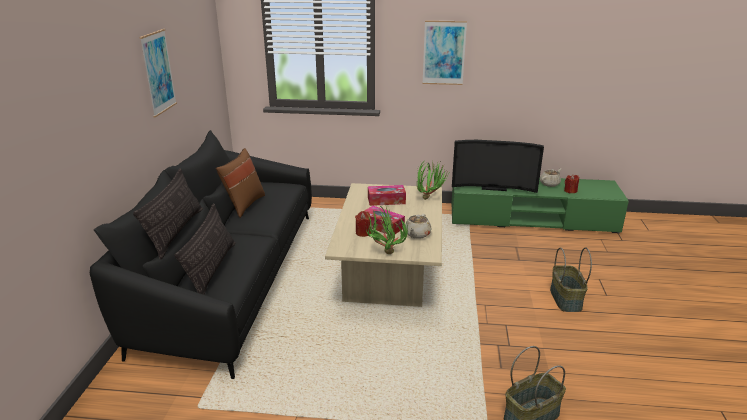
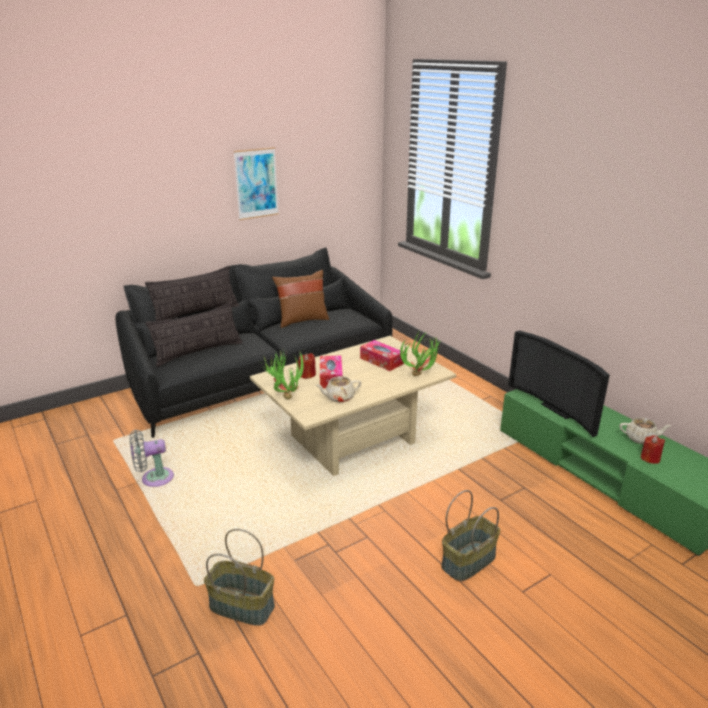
camera: 50 degrees right, 0 degrees up
picture [423,20,467,85] -> none
none -> grey fan [129,430,174,487]

